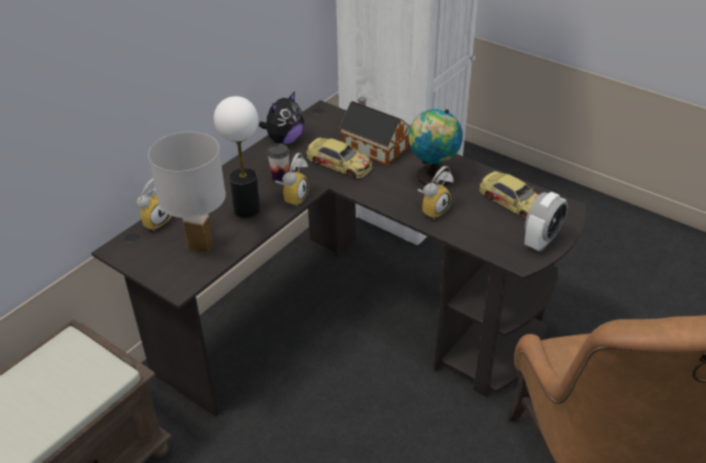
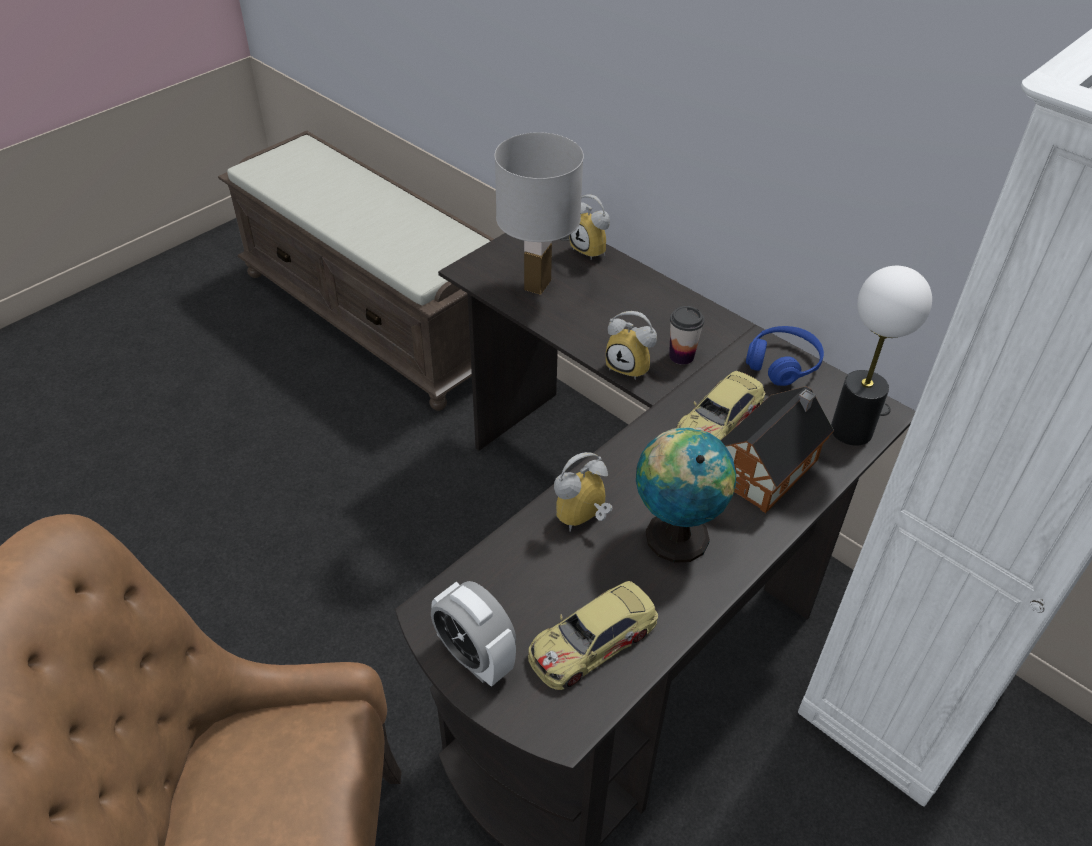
camera: 95 degrees right, 5 degrees up
table lamp [214,96,261,218] -> table lamp moved to [831,266,932,446]
plush toy [259,91,304,145] -> blue headphones [746,326,824,386]
alarm clock [418,166,454,220] -> alarm clock turned 90 degrees clockwise [554,452,613,532]

